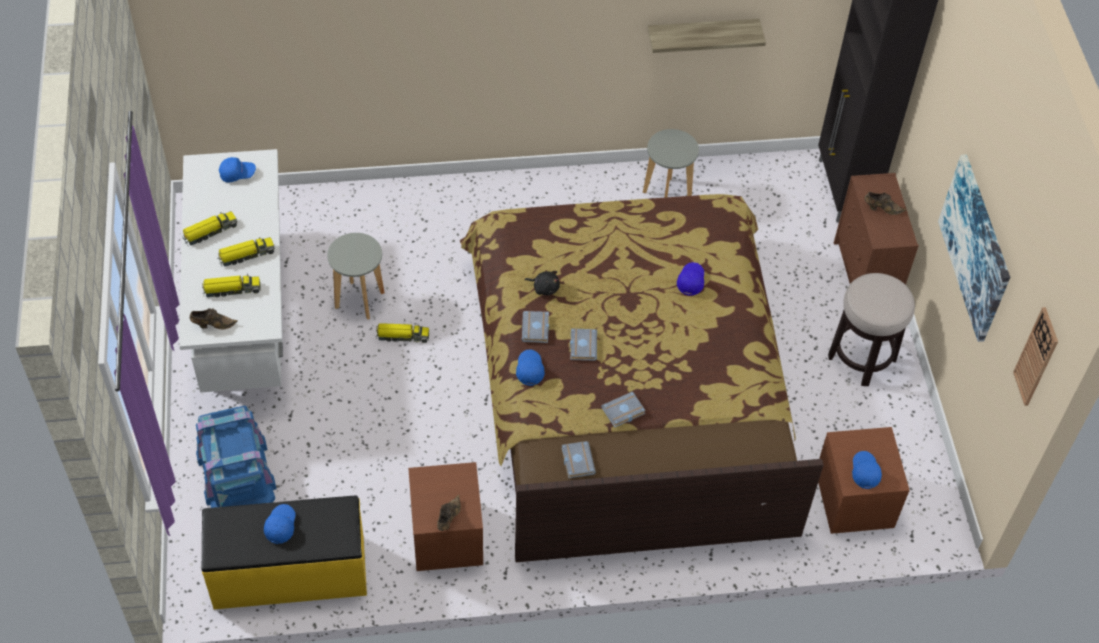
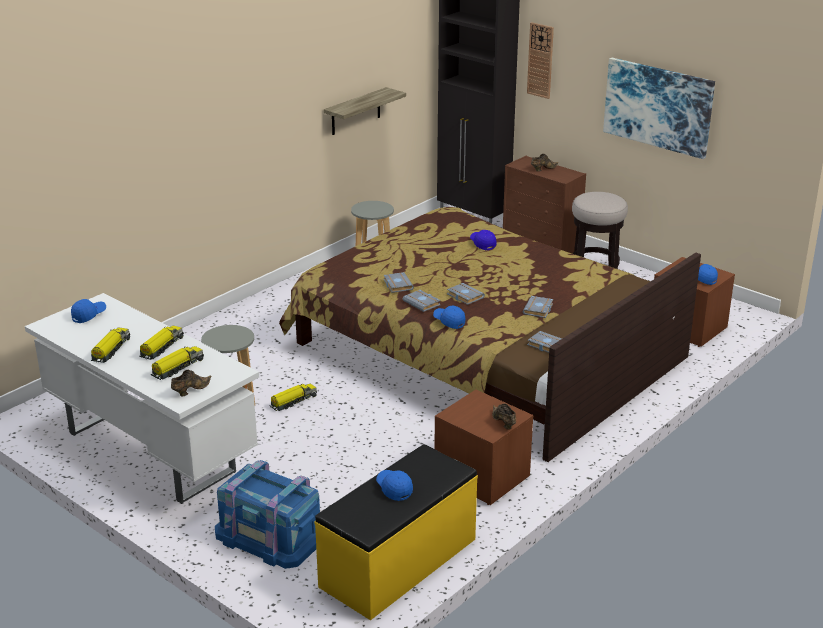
camera: 40 degrees left, 25 degrees down
black plush toy [525,271,560,295] -> grey book [384,272,414,293]
wall clock [1013,307,1058,406] -> wall clock moved to [527,22,554,99]

